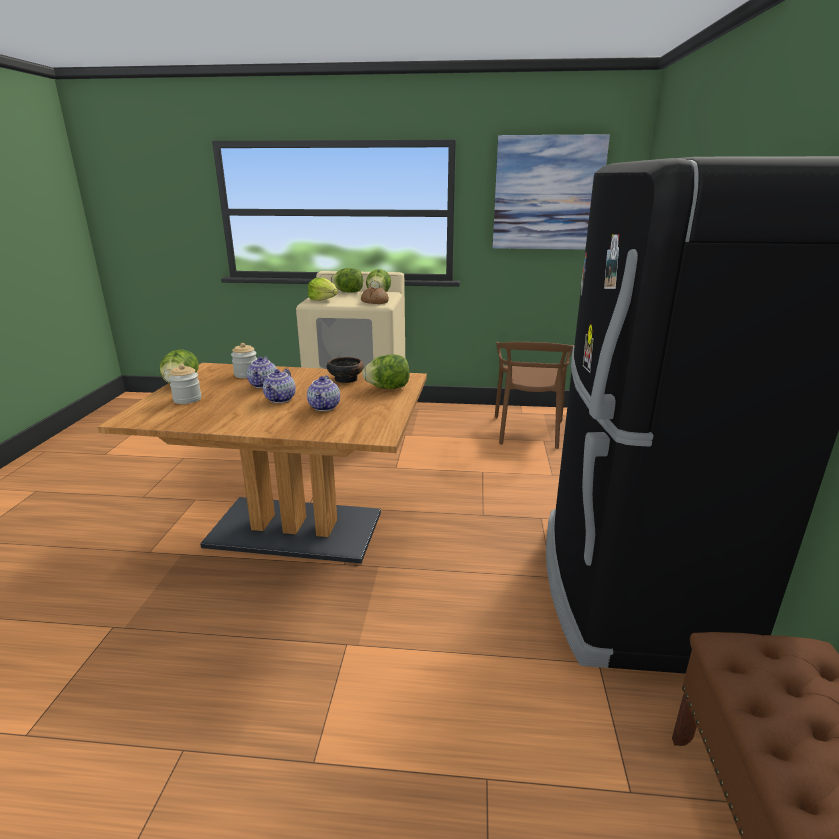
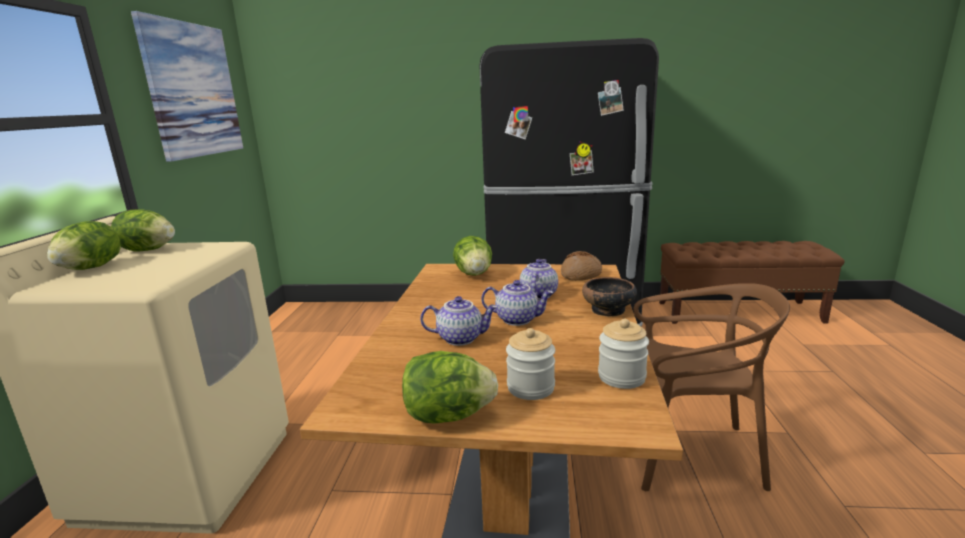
camera: 90 degrees left, 5 degrees down
jar [231,343,257,378] -> jar moved to [598,319,649,389]
teapot [307,375,340,411] -> teapot turned 75 degrees counterclockwise [520,259,558,299]
lettuce [308,278,338,301] -> none
bowl [327,357,364,383] -> bowl moved to [582,277,637,317]
bread [361,287,389,304] -> bread moved to [561,251,602,281]
brown chair [495,342,574,449] -> brown chair moved to [633,283,790,491]

